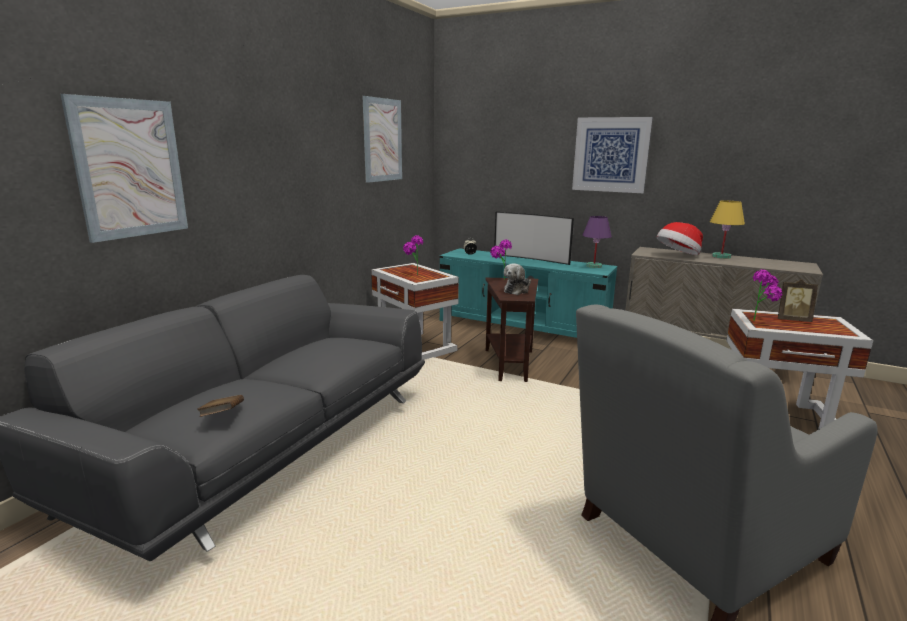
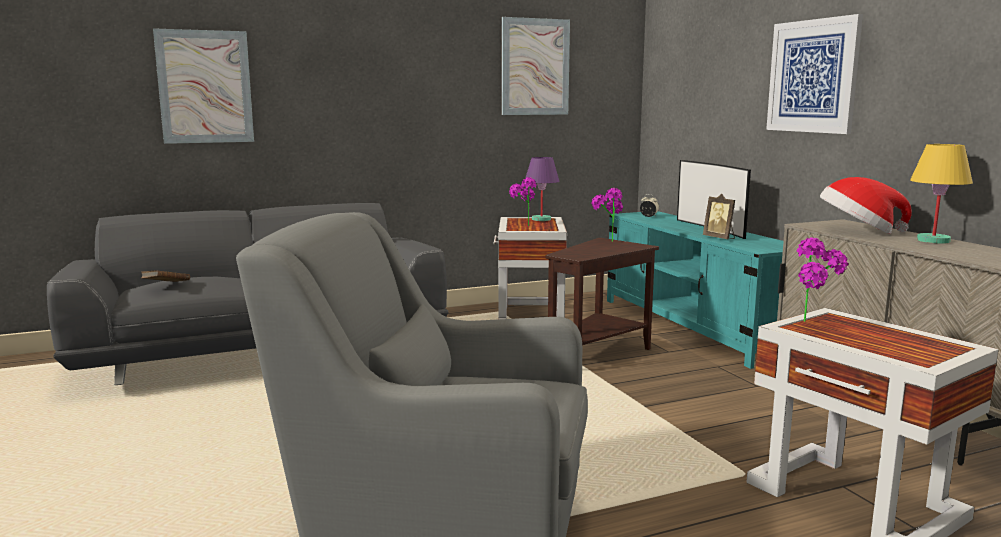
camera: 40 degrees right, 5 degrees down
plush toy [504,263,531,295] -> none
purple table lamp [583,216,612,268] -> purple table lamp moved to [526,157,560,221]
picture frame [778,279,818,322] -> picture frame moved to [703,194,735,239]

